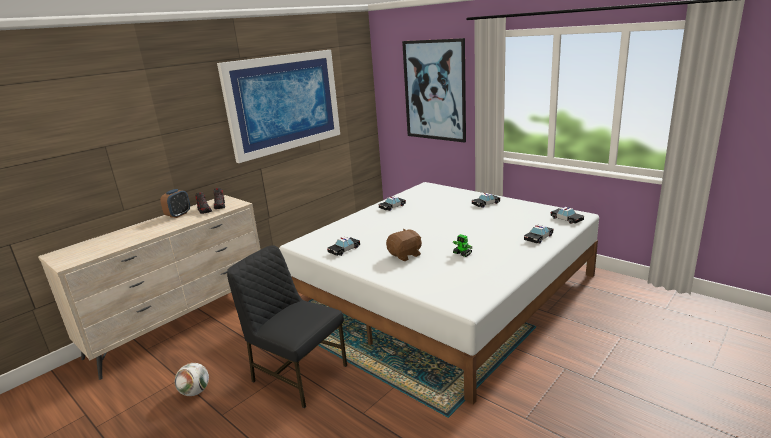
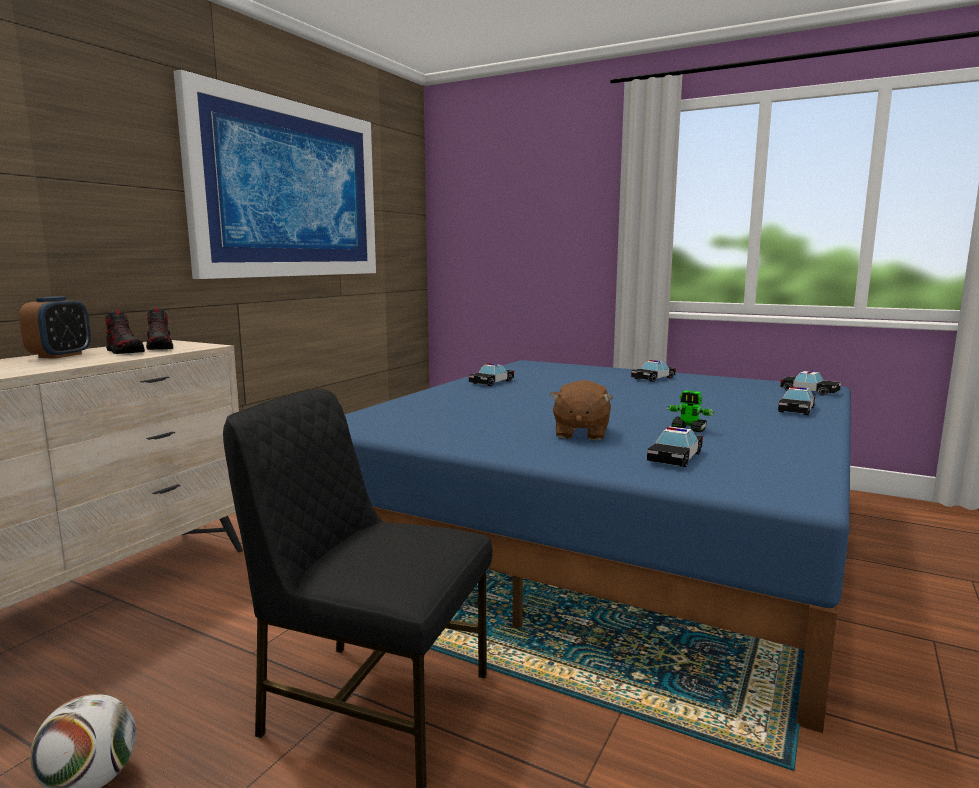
camera: 15 degrees left, 10 degrees down
white bed [279,182,599,405] -> blue bed [345,360,851,733]
toy car [327,237,360,256] -> toy car moved to [647,426,703,467]
brown plush toy [386,229,422,261] -> brown plush toy turned 150 degrees clockwise [550,380,613,441]
picture [402,38,466,143] -> none

